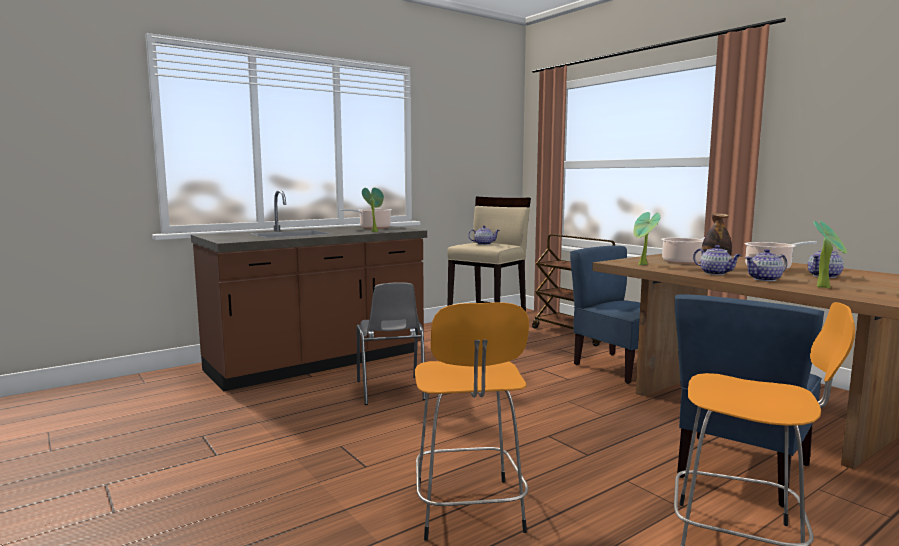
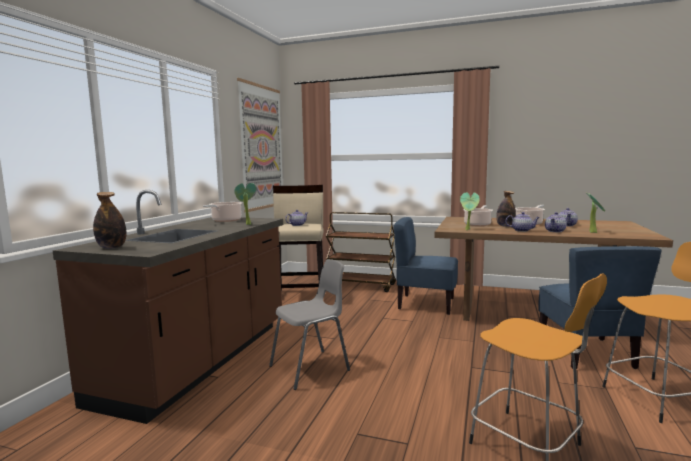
camera: 35 degrees left, 0 degrees up
grey chair [357,282,426,405] -> grey chair turned 75 degrees counterclockwise [269,259,350,390]
none -> bottle [93,192,126,249]
none -> picture [237,78,283,212]

